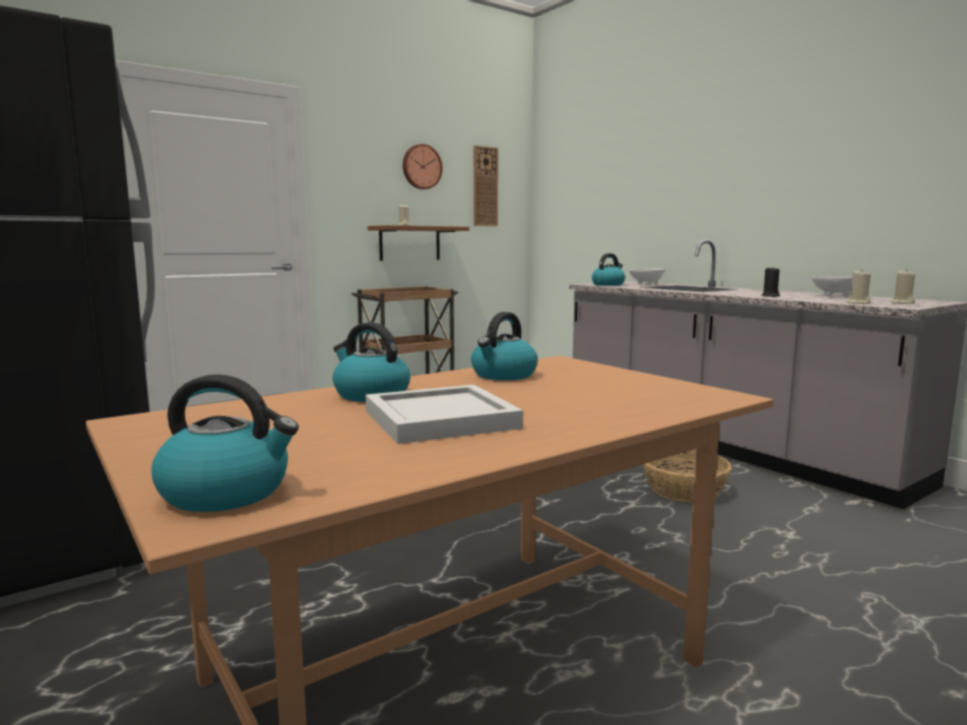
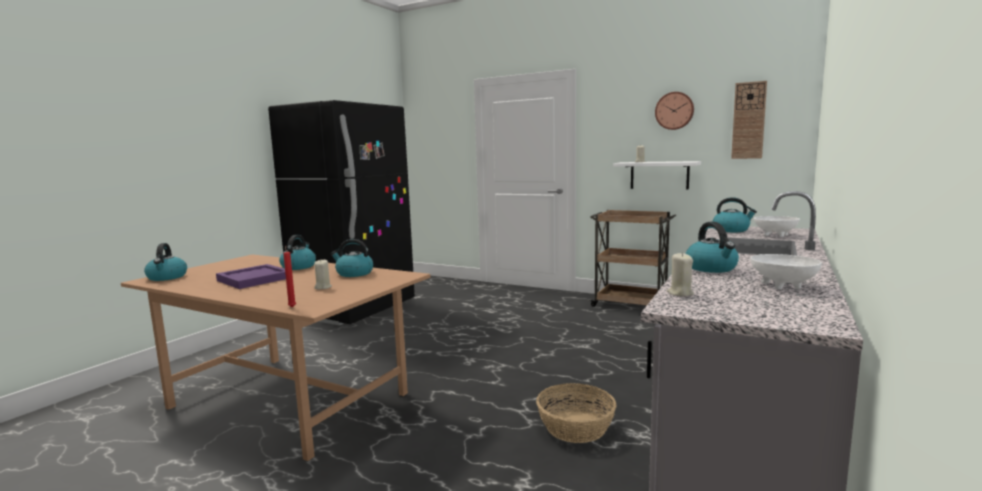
camera: 65 degrees right, 0 degrees up
white tray [365,385,523,444] -> purple tray [216,264,286,289]
brown shelf [367,225,469,261] -> white shelf [613,161,701,189]
black candle [761,268,780,297] -> kettle [685,222,739,273]
beige candle [891,269,915,304] -> beige candle moved to [314,259,332,290]
none -> red candle [283,245,296,307]

